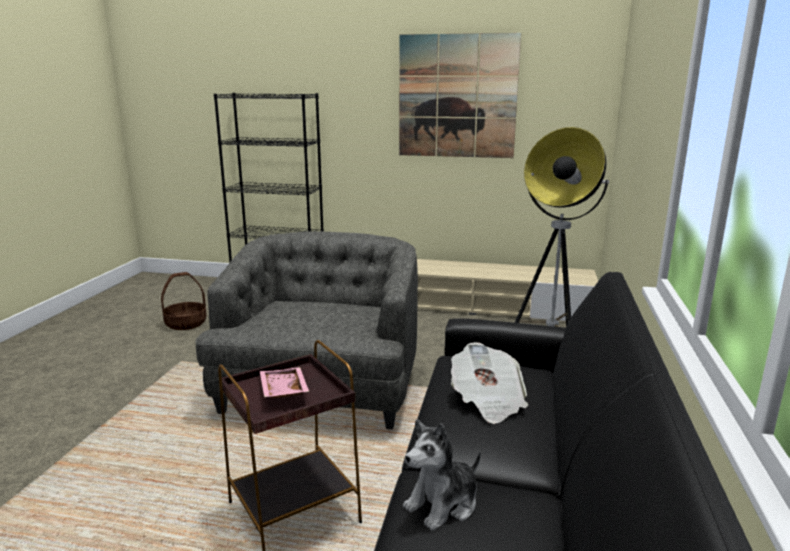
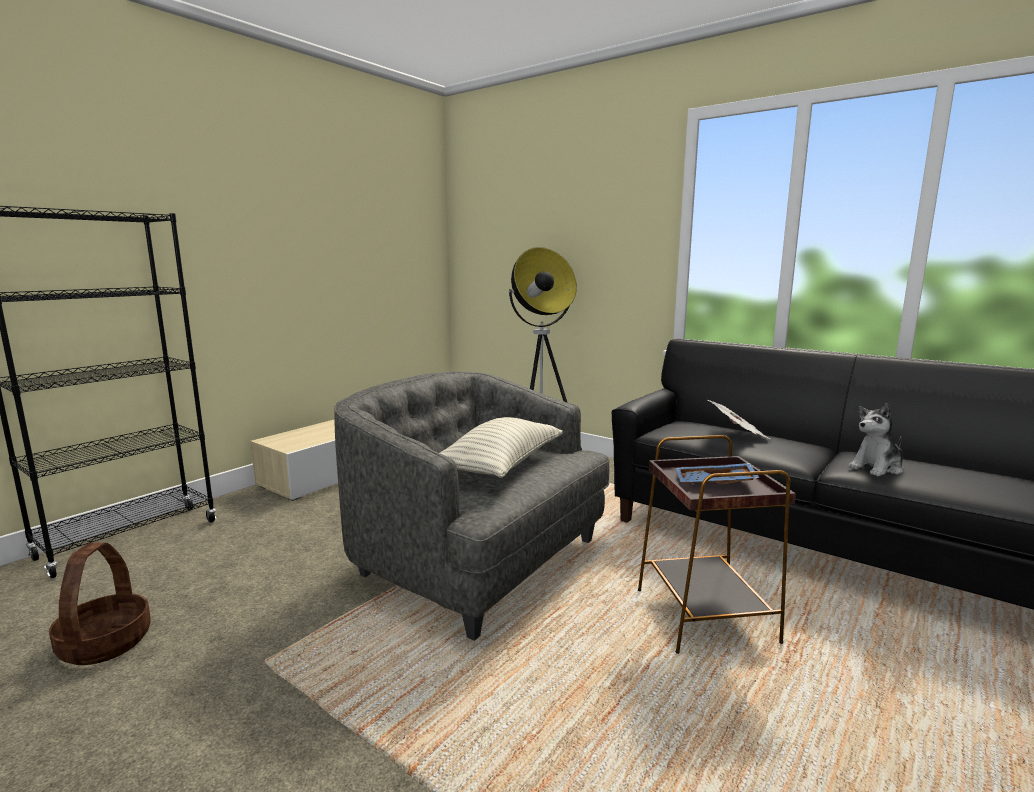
camera: 65 degrees left, 5 degrees down
pink tray [260,367,309,398] -> blue tray [676,463,760,484]
picture [399,33,521,158] -> none
plush toy [403,419,481,531] -> plush toy turned 75 degrees clockwise [848,403,904,476]
none -> pillow [440,417,563,478]

